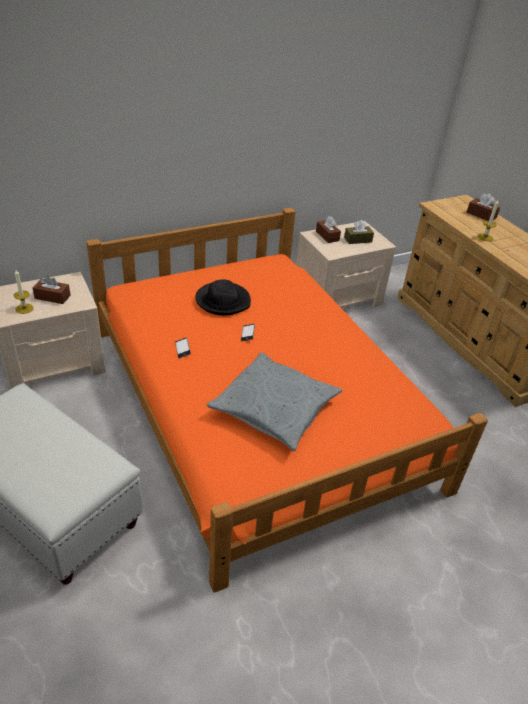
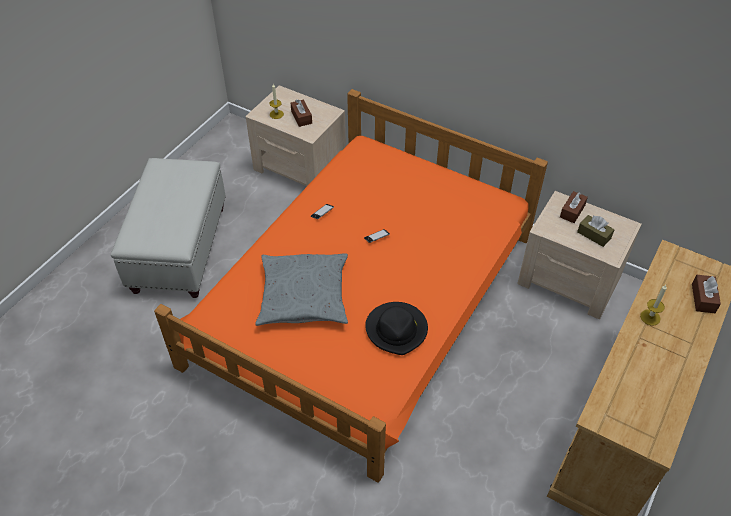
camera: 60 degrees right, 10 degrees up
black hat [195,279,251,315] -> black hat moved to [365,302,428,355]

